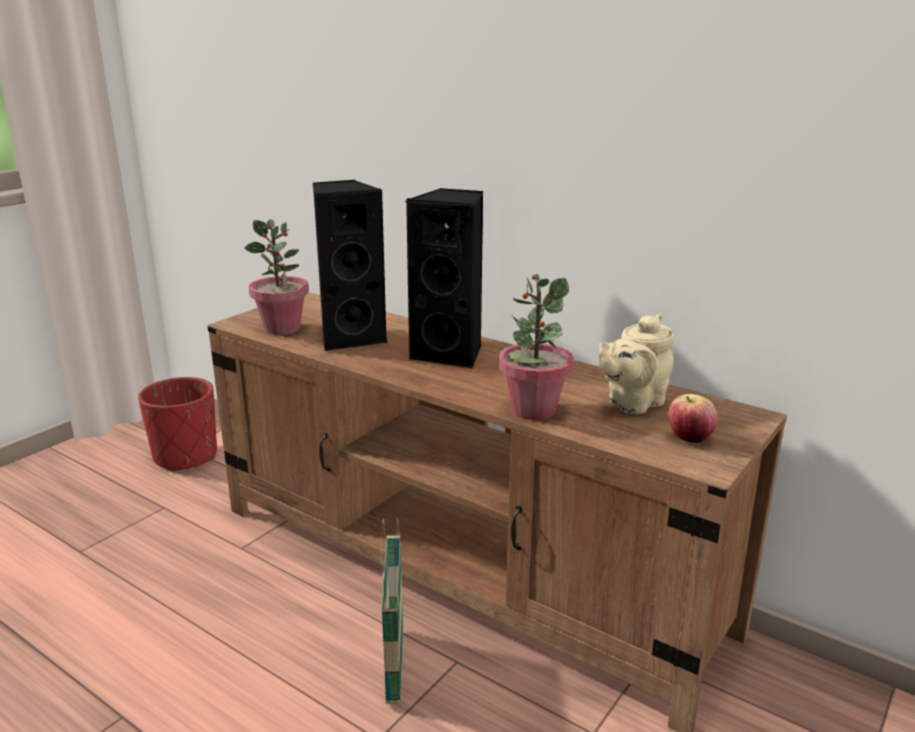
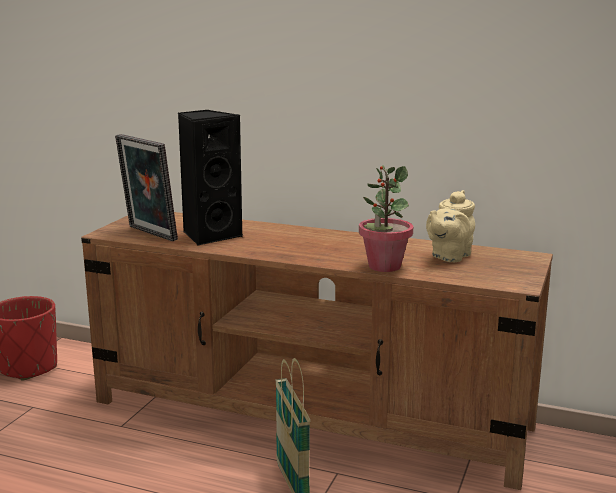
camera: 15 degrees left, 5 degrees down
potted plant [244,219,309,335] -> picture frame [115,134,178,241]
black speaker [405,188,483,368] -> none
apple [668,394,717,443] -> none

